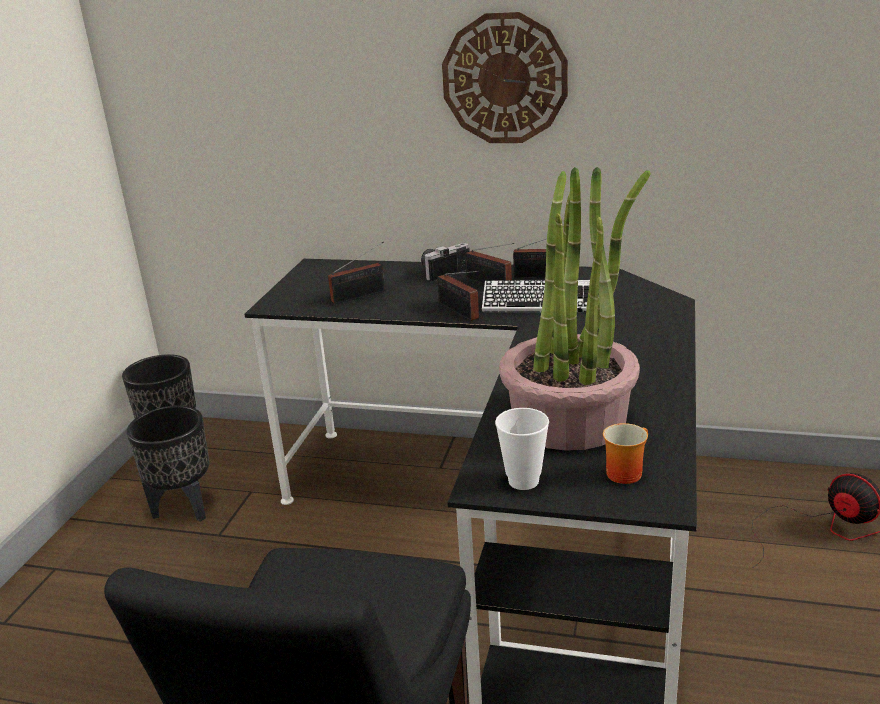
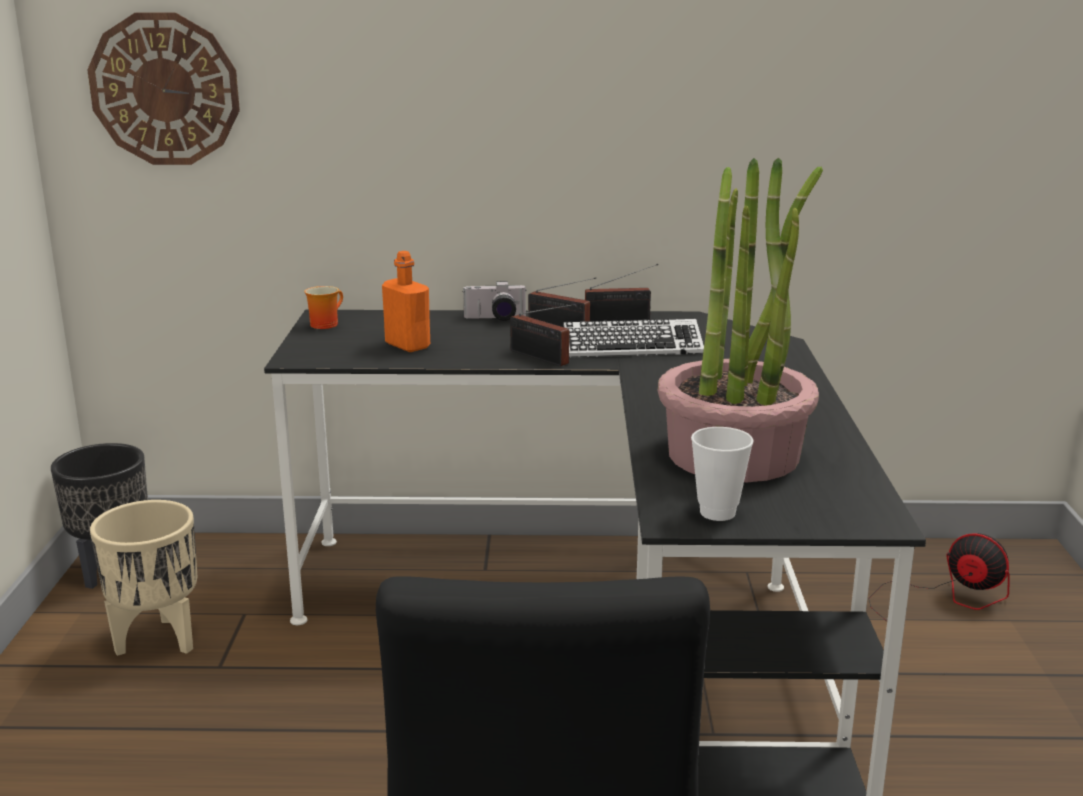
camera: 15 degrees left, 5 degrees down
black planter [126,405,209,522] -> beige planter [90,500,197,656]
radio [328,242,385,304] -> orange bottle [382,251,430,352]
camera [421,243,470,281] -> camera turned 135 degrees counterclockwise [462,281,527,321]
wall clock [442,12,568,143] -> wall clock moved to [87,13,240,165]
mug [603,423,648,484] -> mug moved to [304,286,343,329]

